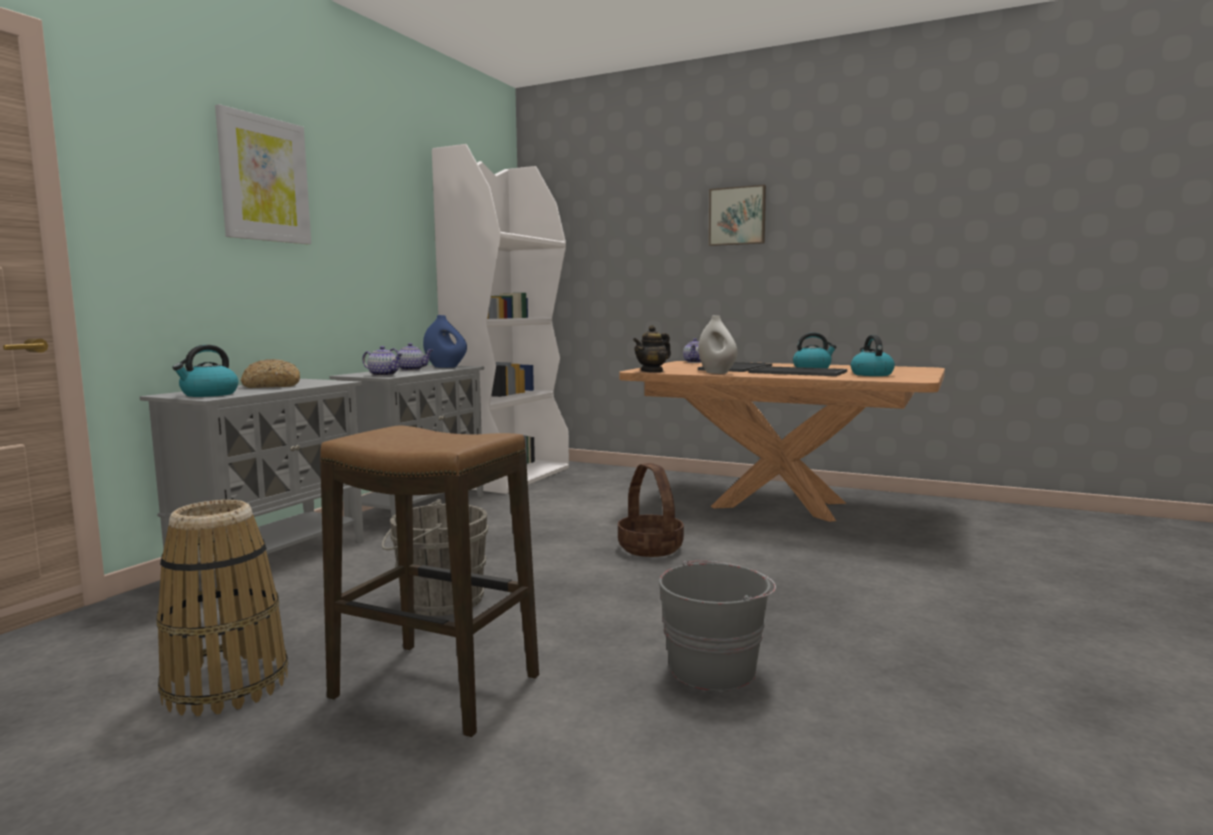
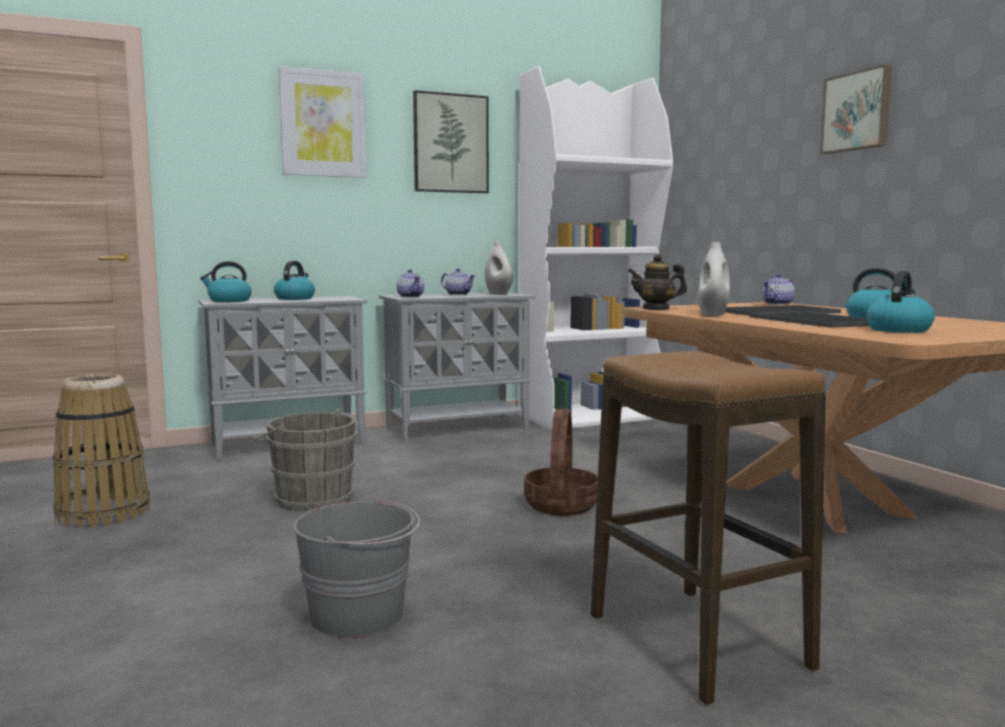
camera: 40 degrees right, 0 degrees up
bread [240,359,300,388] -> kettle [274,261,315,300]
stool [320,425,539,737] -> stool moved to [591,351,826,705]
blue vase [423,315,467,368] -> white vase [485,242,513,295]
none -> picture [413,90,489,193]

